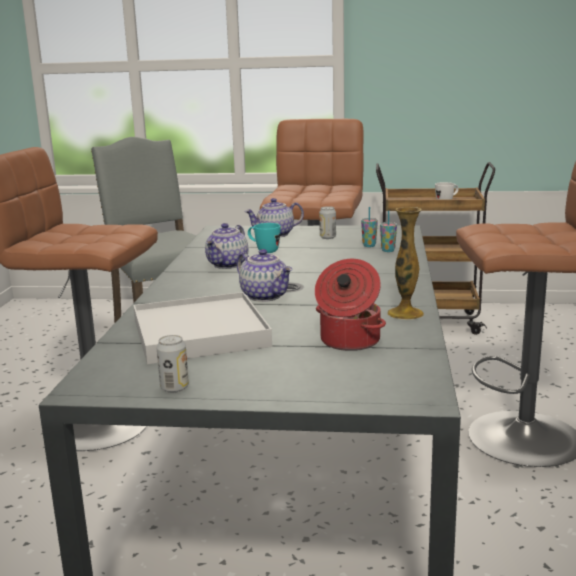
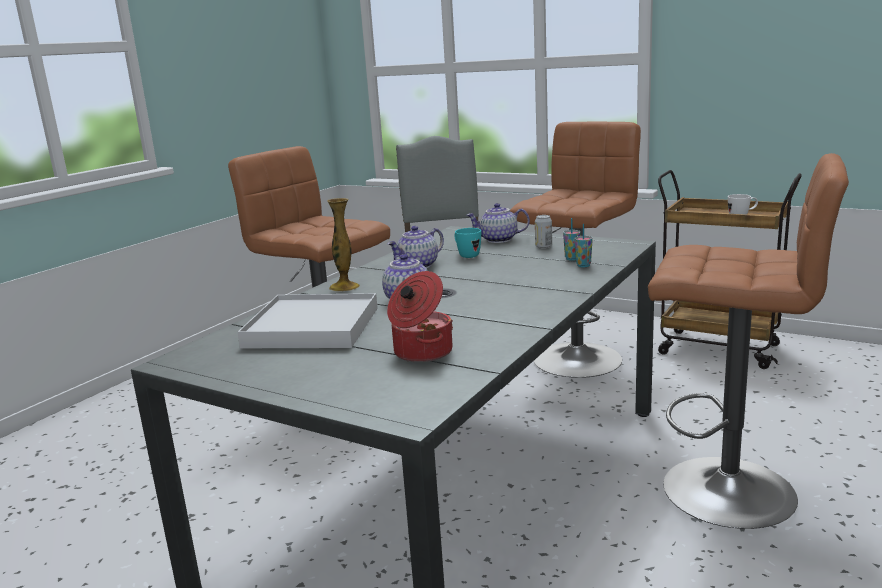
camera: 25 degrees right, 0 degrees up
can [156,335,189,393] -> none
vase [388,207,424,320] -> vase moved to [327,198,360,292]

